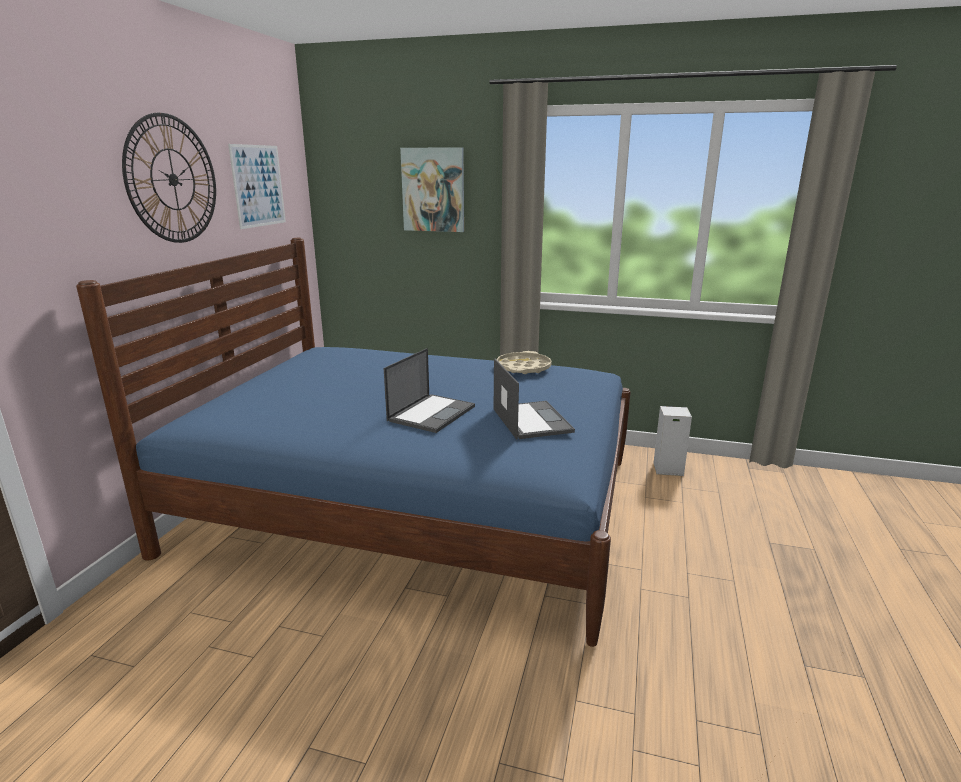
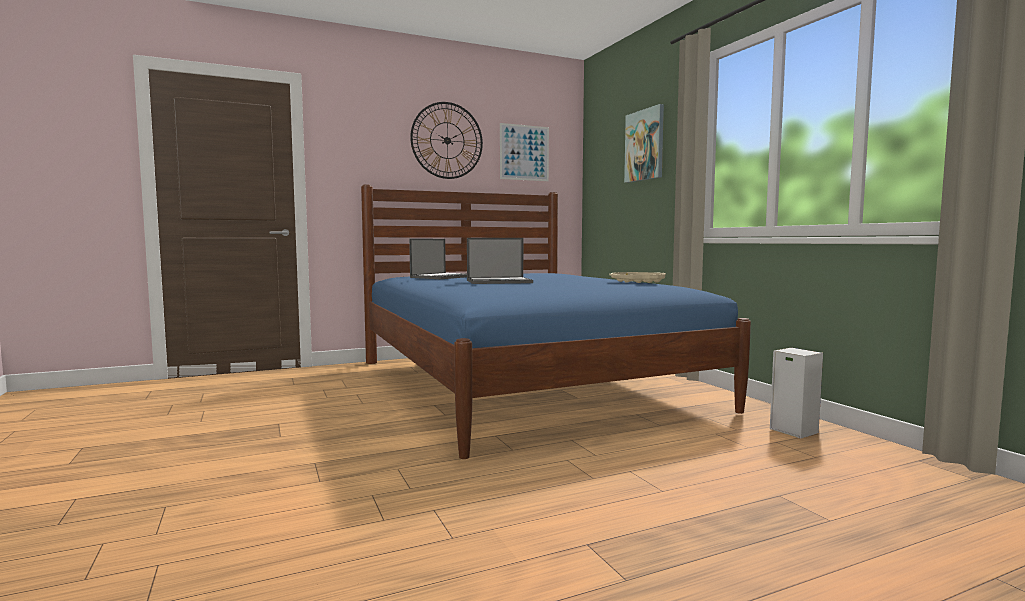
camera: 50 degrees right, 15 degrees down
laptop [494,359,575,439] -> laptop moved to [409,239,467,279]

